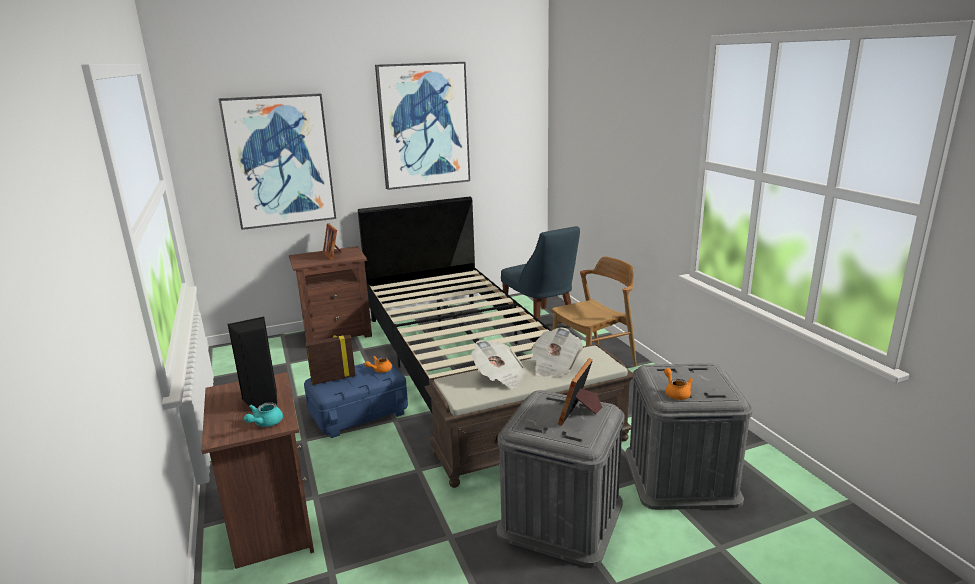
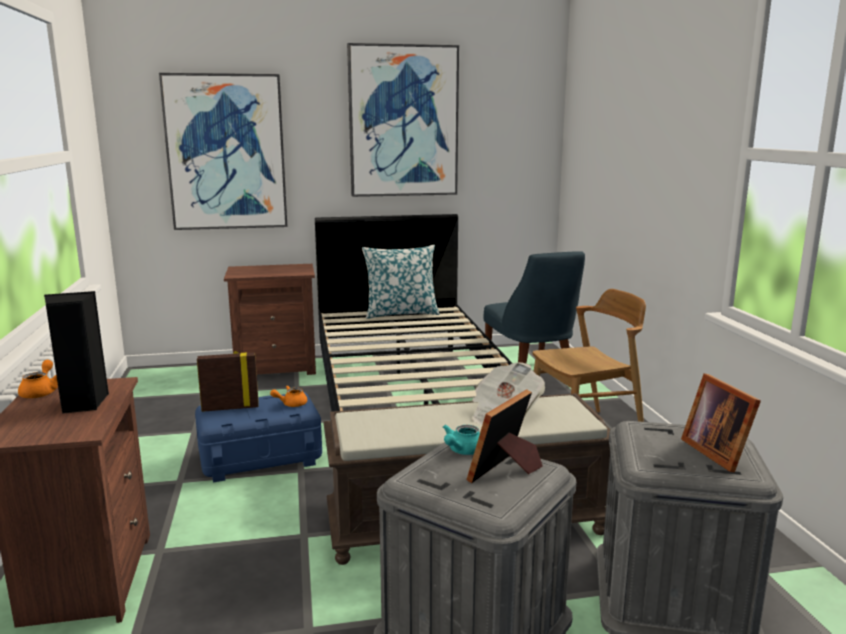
camera: 10 degrees right, 5 degrees down
turquoise teapot [244,402,283,427] -> turquoise teapot moved to [443,425,480,455]
picture frame [323,223,342,260] -> picture frame moved to [681,373,761,472]
newspaper [471,340,527,389] -> none
orange teapot [664,368,693,400] -> orange teapot moved to [18,360,58,398]
none -> pillow [362,245,440,319]

